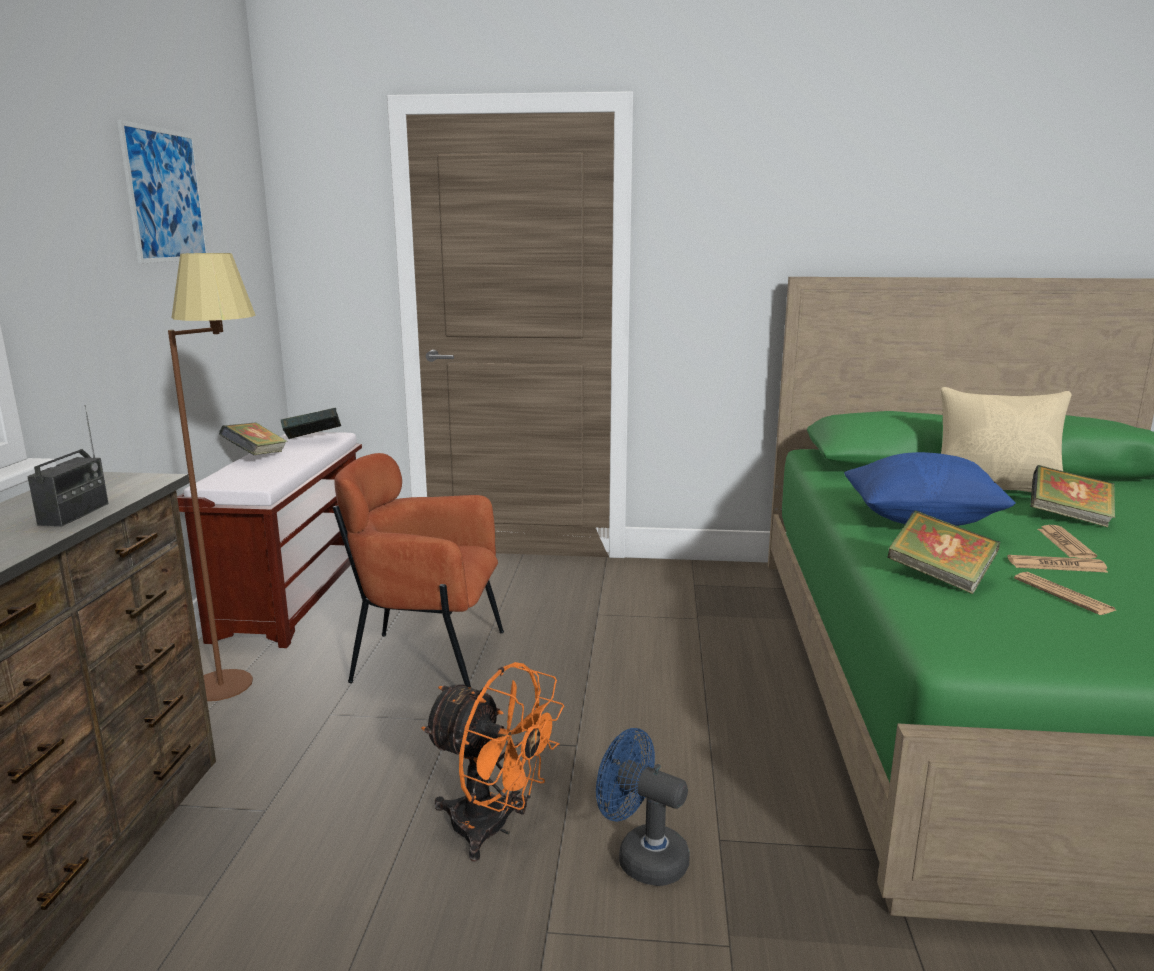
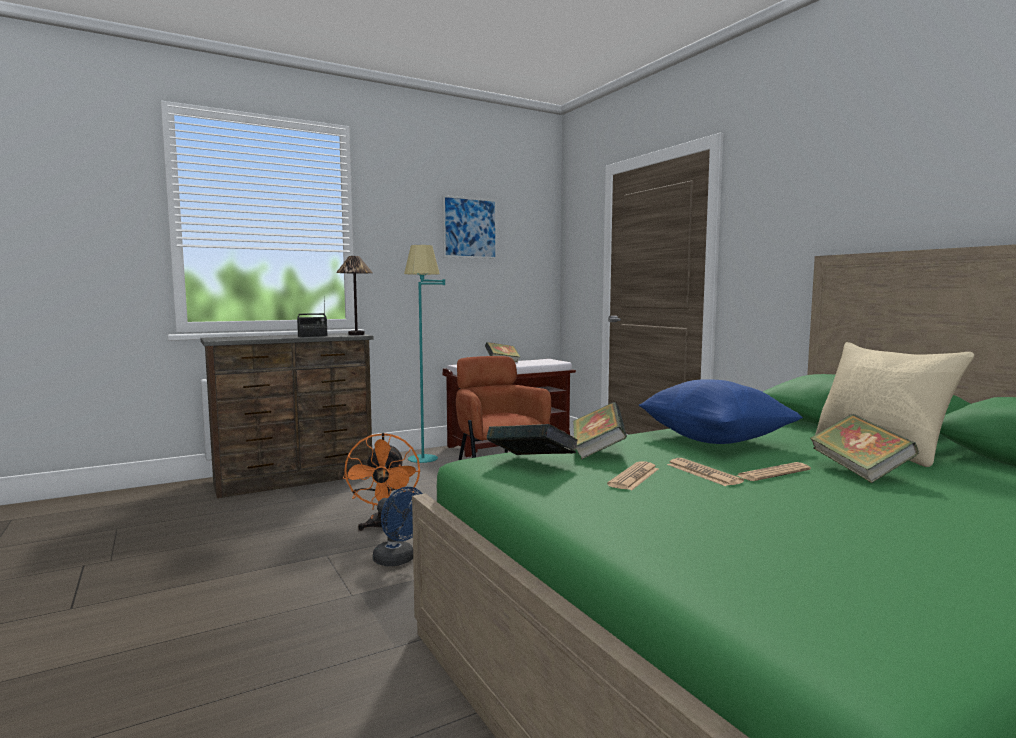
camera: 55 degrees right, 10 degrees down
brown floor lamp [168,253,256,701] -> turquoise floor lamp [404,245,445,463]
book [280,408,341,439] -> book moved to [487,424,578,455]
blue fan [596,728,690,886] -> blue fan turned 135 degrees clockwise [373,487,423,566]
none -> table lamp [336,256,373,335]

